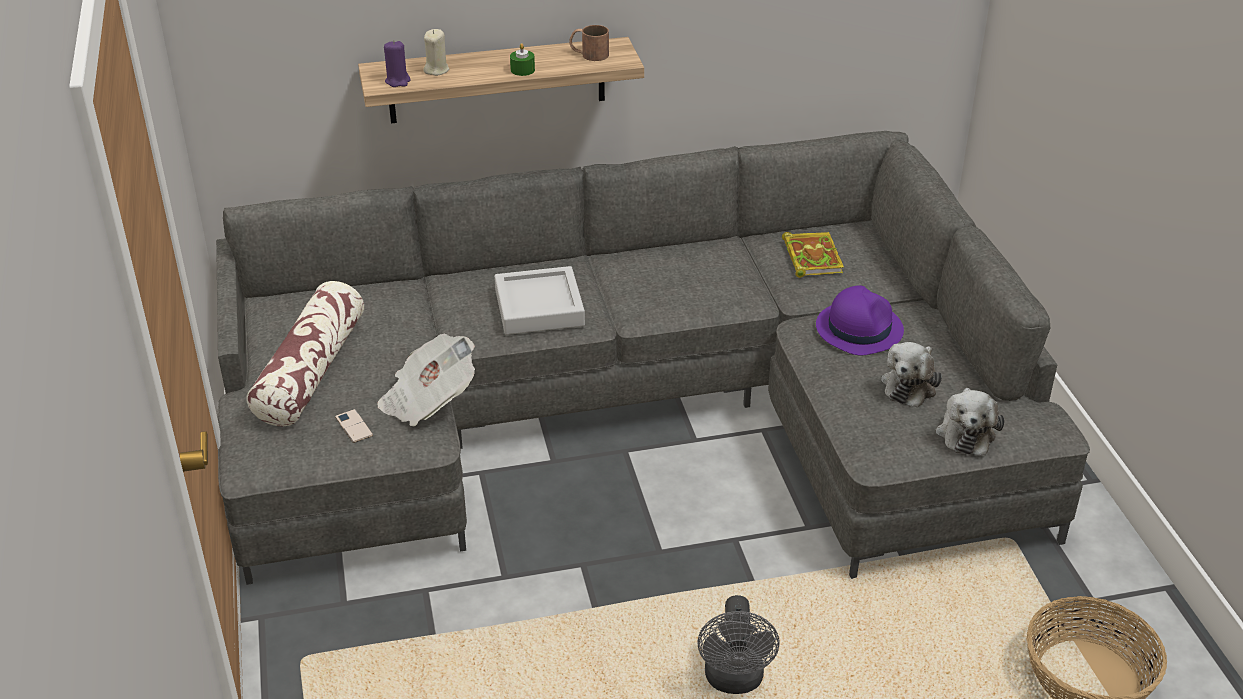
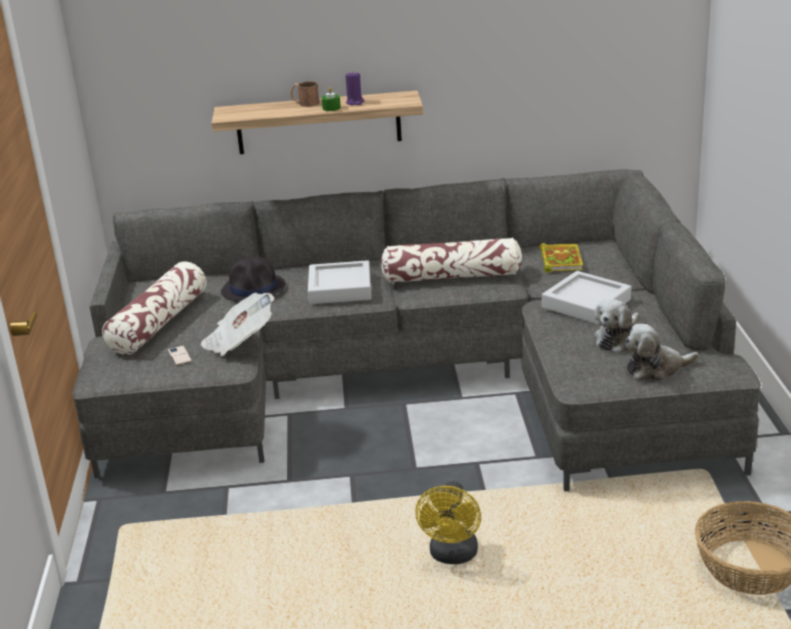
camera: 10 degrees right, 10 degrees down
purple candle [384,40,411,87] -> purple candle moved to [345,72,364,105]
beige candle [423,29,449,76] -> none
brown mug [569,25,609,61] -> brown mug moved to [290,81,320,107]
grey fan [697,595,780,694] -> yellow fan [415,481,481,564]
purple hat [816,285,904,355] -> grey tray [542,271,631,324]
plush toy [936,388,1004,455] -> plush toy turned 60 degrees clockwise [624,323,699,381]
none -> black hat [221,256,286,302]
none -> pillow [381,238,522,283]

